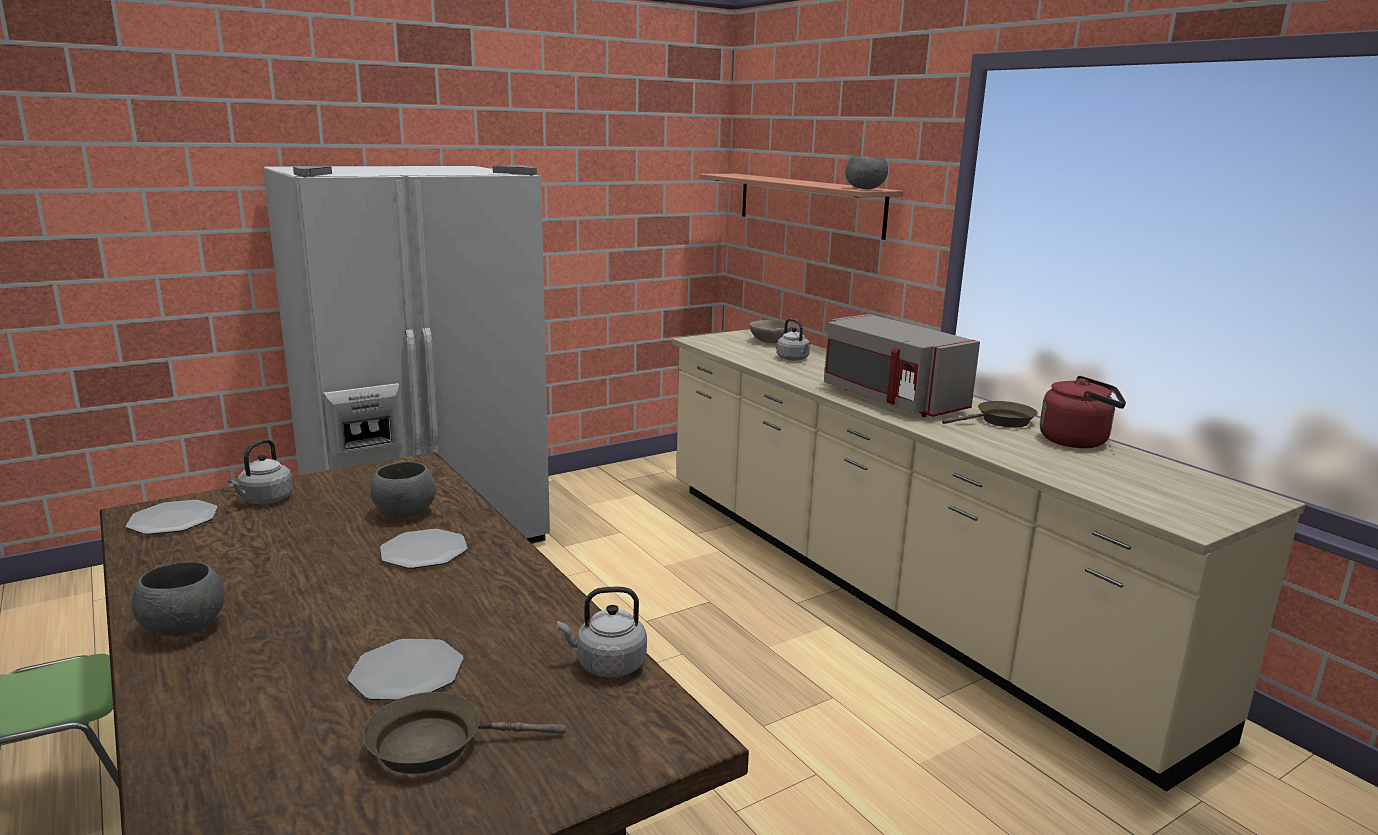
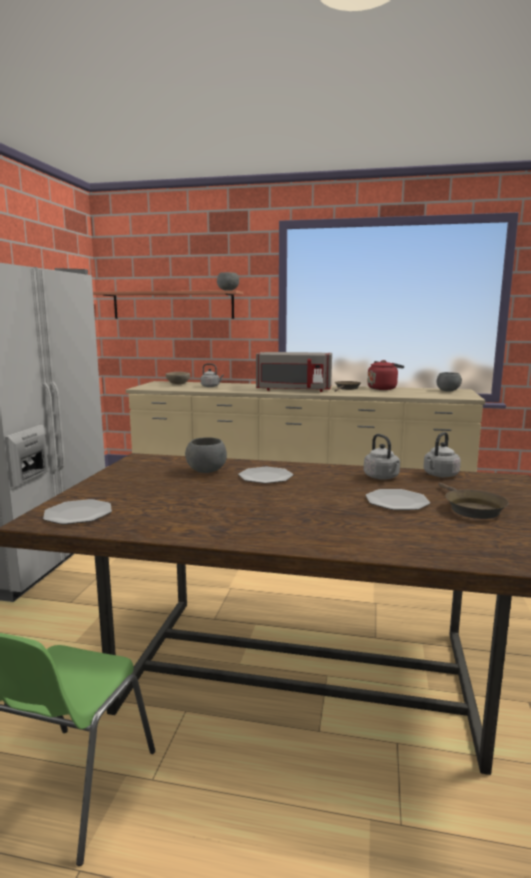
camera: 45 degrees left, 5 degrees down
grey bowl [131,562,225,636] -> grey bowl moved to [437,372,462,392]
grey kettle [228,439,293,504] -> grey kettle moved to [364,434,400,480]
brown frying pan [363,692,565,774] -> brown frying pan turned 45 degrees counterclockwise [438,483,509,519]

